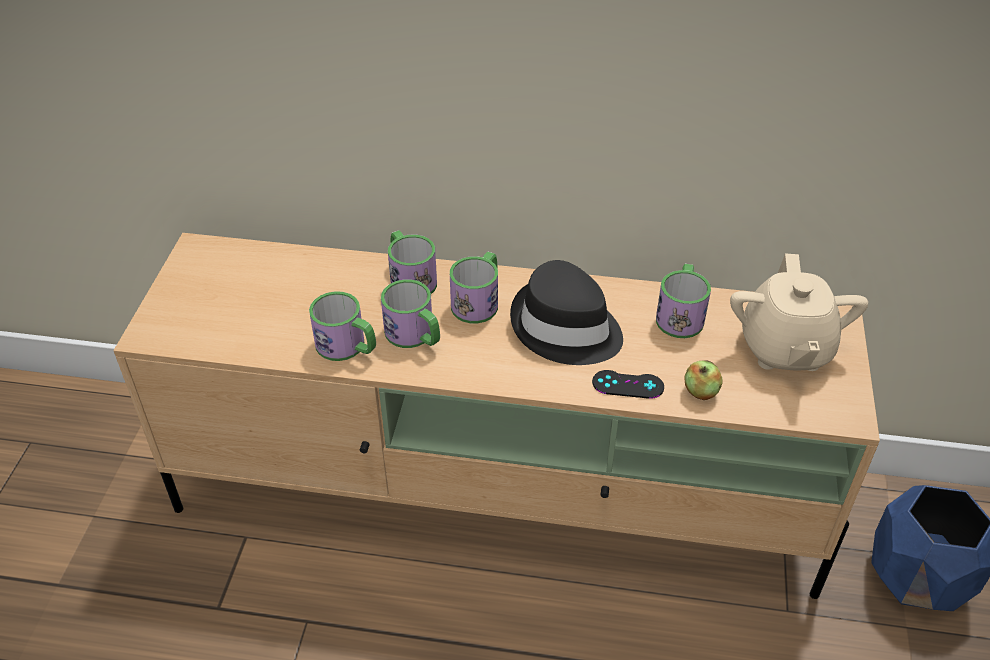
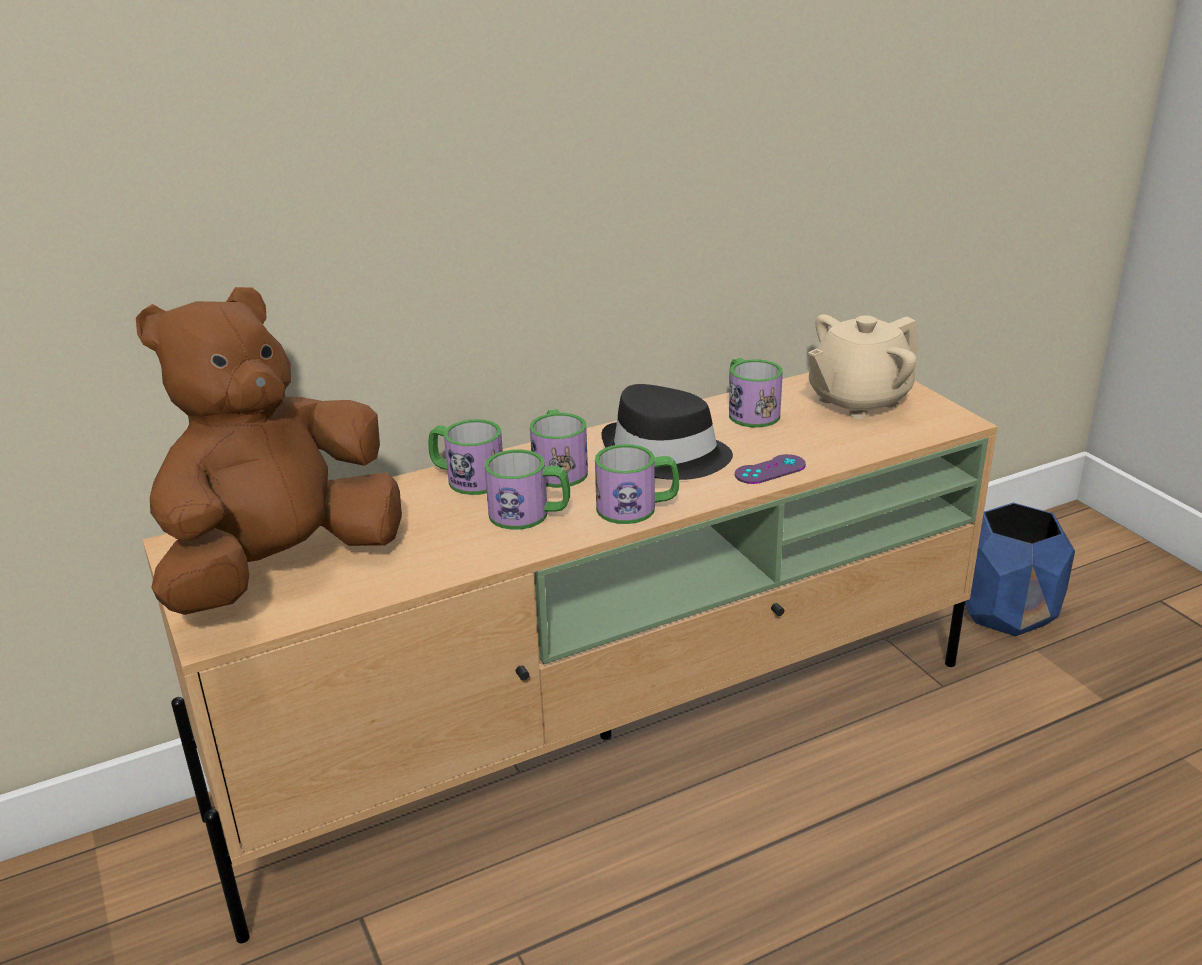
camera: 35 degrees left, 15 degrees down
mug [309,291,376,361] -> mug moved to [595,444,679,524]
black game controller [592,370,664,399] -> purple game controller [735,454,806,484]
apple [684,361,722,400] -> none
beige teapot [730,254,868,371] -> beige teapot turned 90 degrees clockwise [808,314,919,419]
none -> brown plush toy [136,287,402,615]

